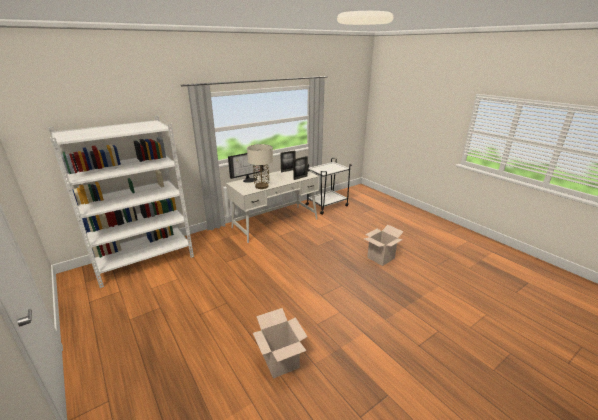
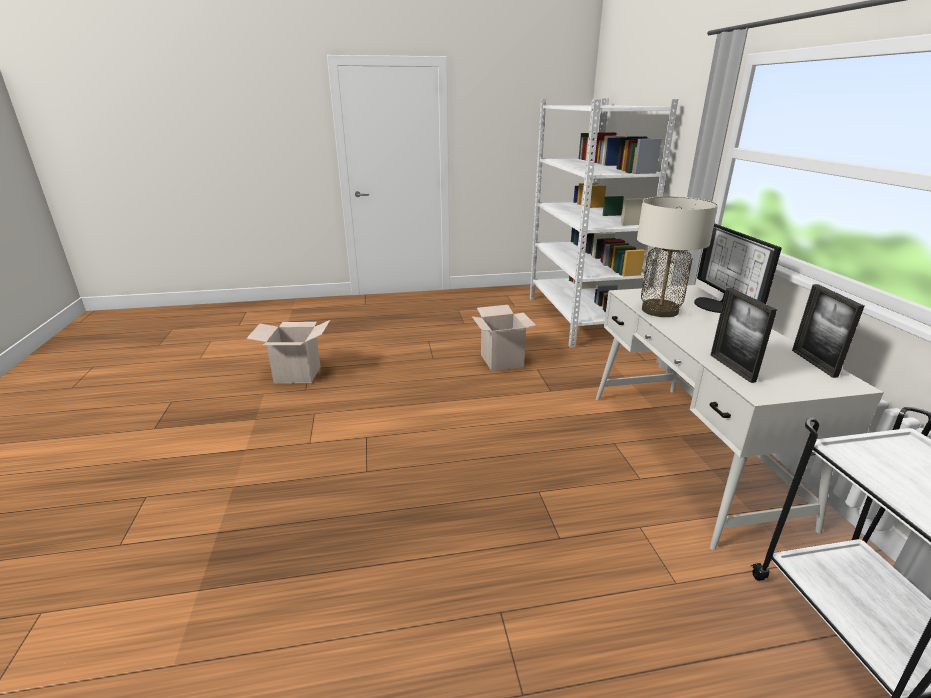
camera: 115 degrees right, 0 degrees up
cardboard box [364,225,404,266] -> cardboard box moved to [472,305,536,371]

